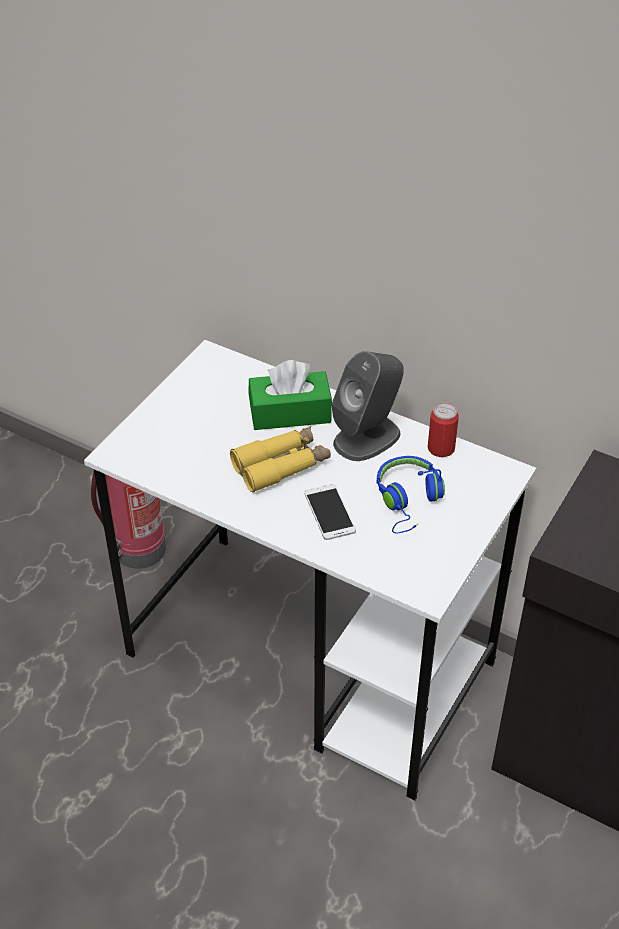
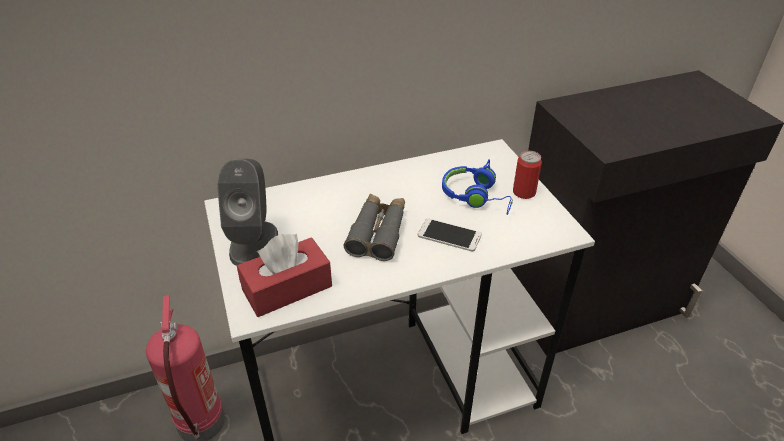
camera: 50 degrees left, 5 degrees down
yellow binoculars [230,426,331,493] -> grey binoculars [344,194,405,261]
green tissue box [249,360,332,430] -> none
grey speaker [332,351,404,461] -> grey speaker moved to [217,159,278,266]
can [428,402,459,457] -> can moved to [513,151,542,199]
none -> red tissue box [237,234,332,317]

